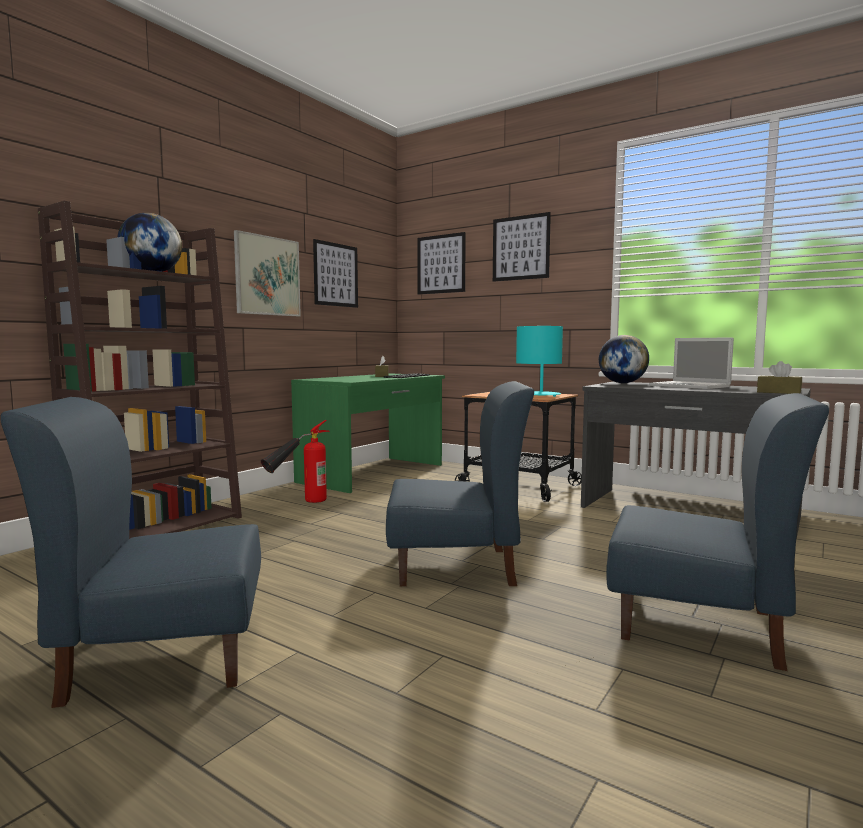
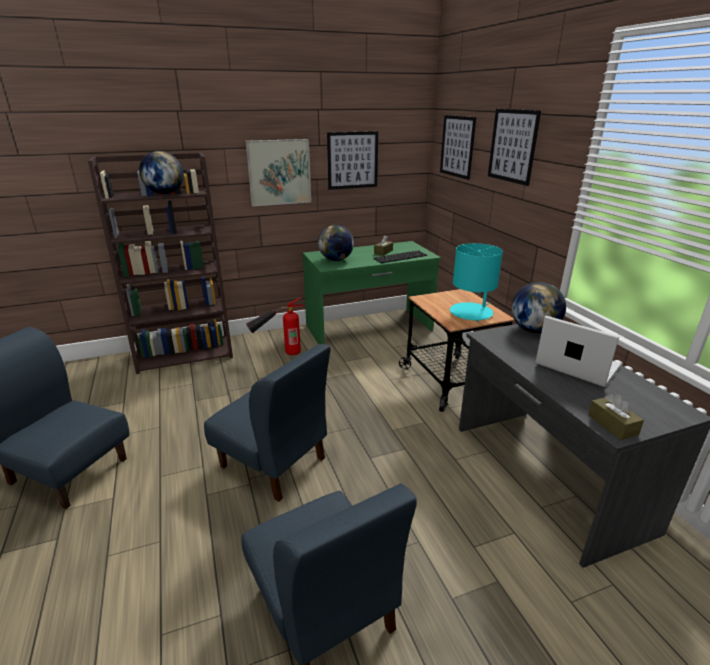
camera: 35 degrees right, 20 degrees up
laptop [649,337,734,389] -> laptop turned 135 degrees clockwise [536,316,621,387]
none -> globe [318,225,354,261]

